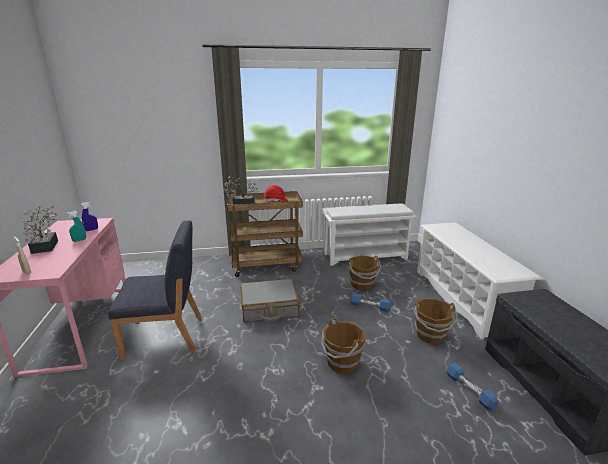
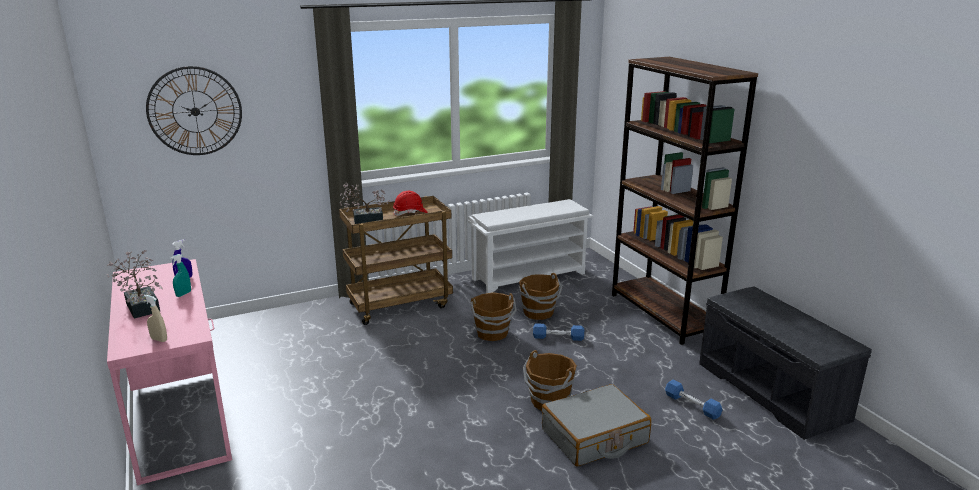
camera: 15 degrees left, 0 degrees up
blue chair [108,220,201,360] -> none
grey suitcase [240,279,299,322] -> grey suitcase moved to [542,384,651,466]
brown bucket [414,298,458,344] -> brown bucket moved to [471,292,517,341]
white shoe rack [417,222,543,339] -> brown bookcase [612,57,758,345]
none -> wall clock [146,66,242,155]

